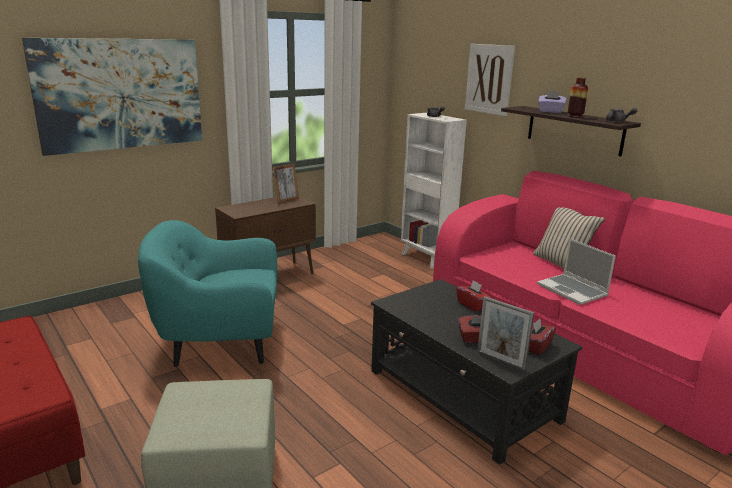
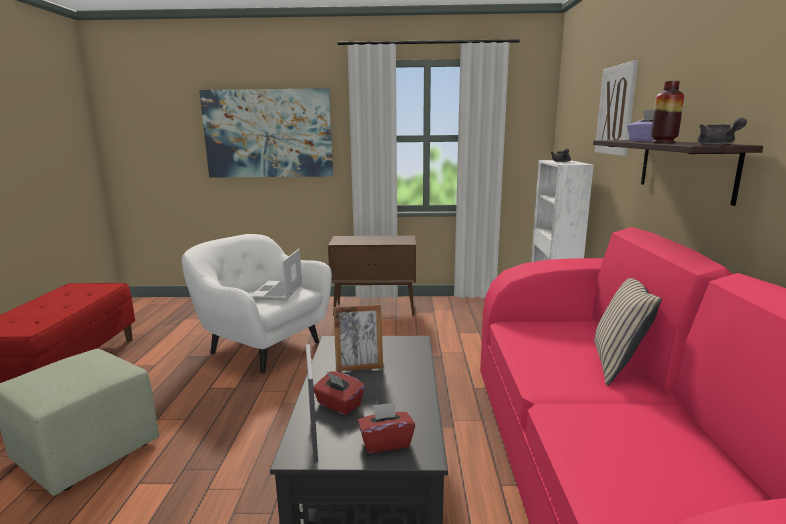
camera: 40 degrees right, 5 degrees down
turquoise armchair [138,220,277,367] -> white armchair [182,234,332,373]
picture frame [273,164,299,204] -> picture frame moved to [333,305,383,371]
red tissue box [456,280,491,311] -> none
laptop [537,238,616,305] -> laptop moved to [251,249,302,300]

